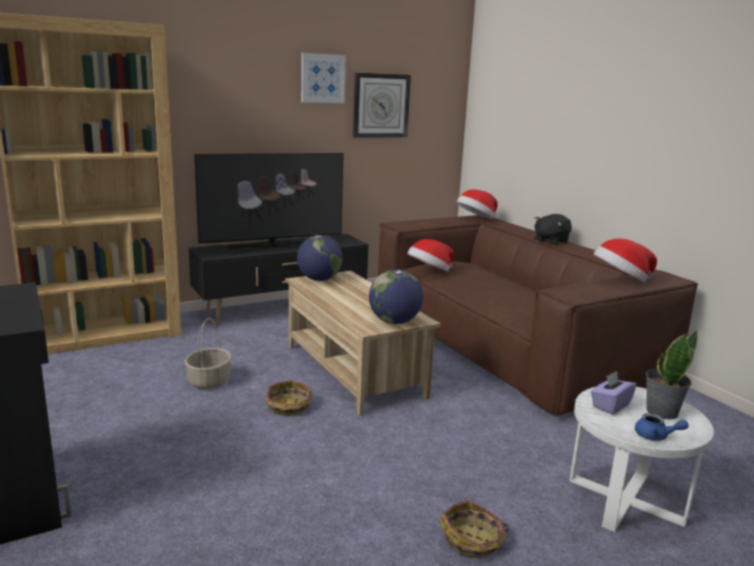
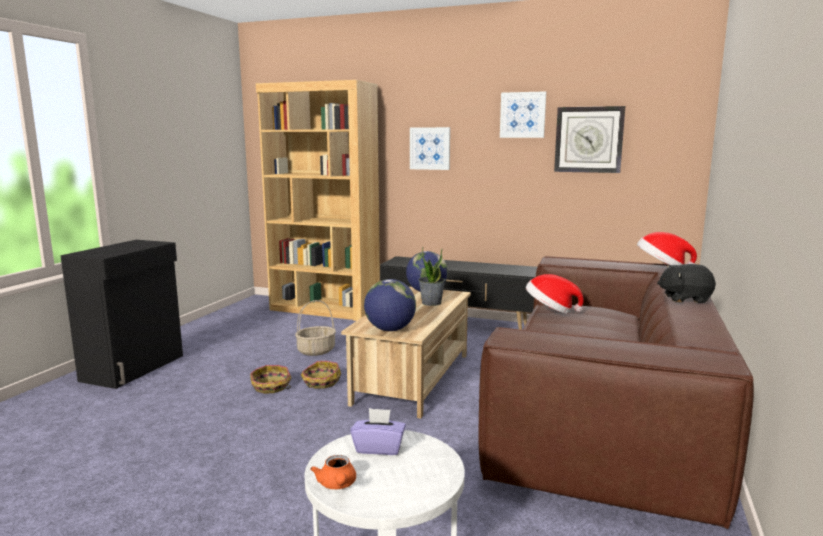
camera: 50 degrees right, 5 degrees down
television [195,153,344,254] -> none
basket [439,500,509,558] -> basket moved to [250,365,292,394]
hat [593,239,657,283] -> none
blue teapot [635,413,689,441] -> orange teapot [310,455,356,489]
potted plant [646,329,698,419] -> potted plant moved to [418,246,445,306]
none -> picture [410,127,450,170]

